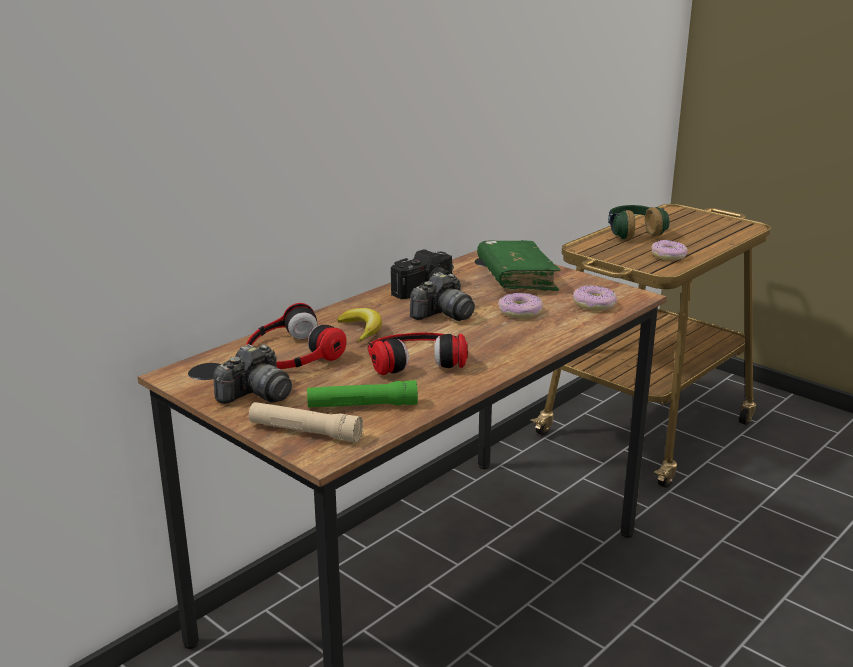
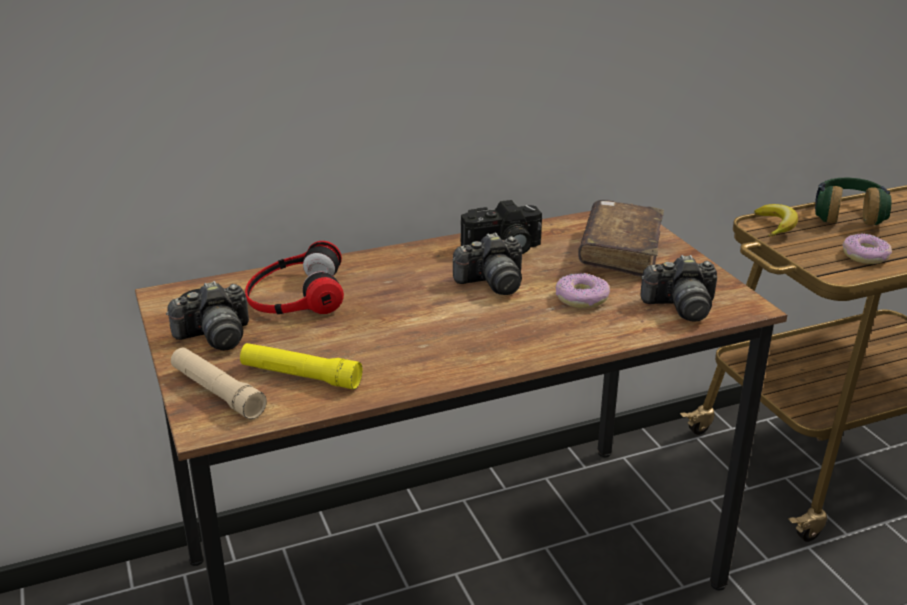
camera: 25 degrees right, 5 degrees up
green flashlight [307,380,418,408] -> yellow flashlight [240,343,362,389]
banana [337,308,382,343] -> banana moved to [754,204,798,237]
headphones [368,333,468,375] -> none
green book [477,240,561,291] -> brown book [578,200,664,277]
donut [573,285,617,311] -> camera [641,255,717,322]

